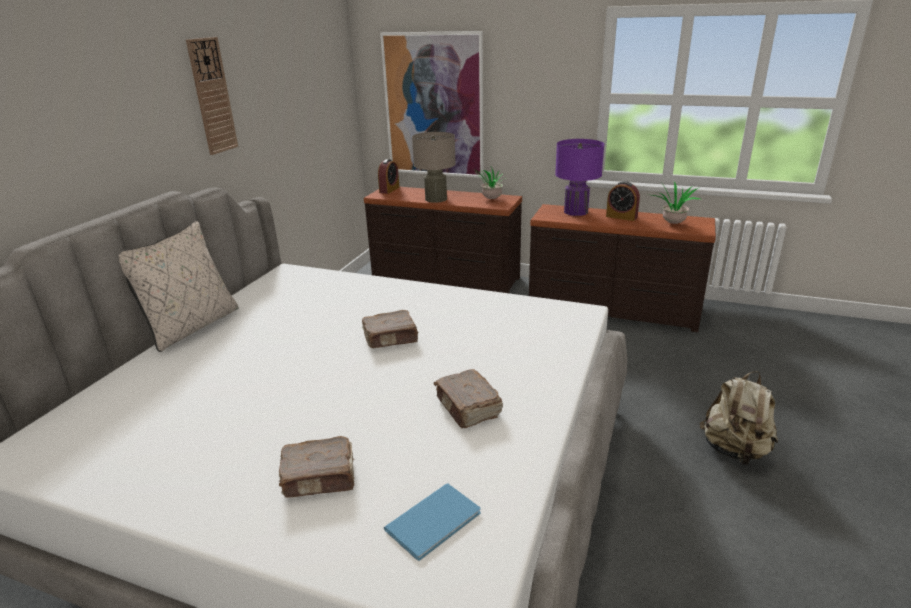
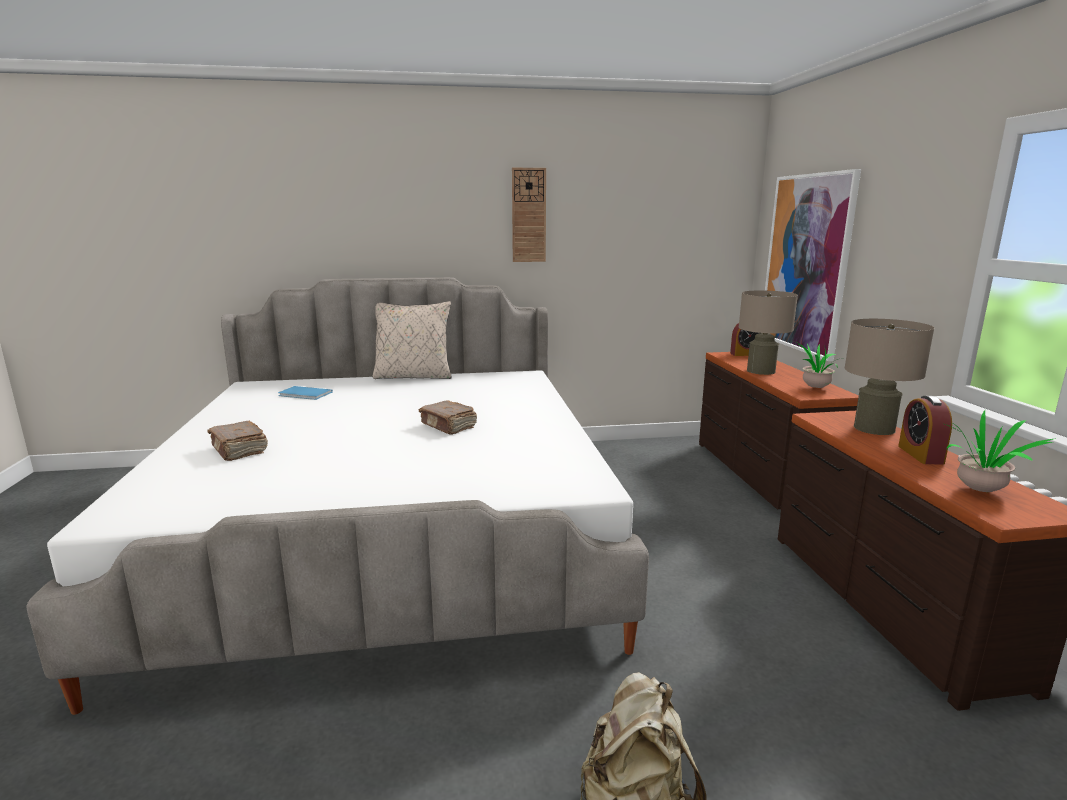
camera: 60 degrees right, 10 degrees down
blue book [384,483,481,561] -> blue book moved to [278,386,333,400]
brown book [434,369,503,428] -> none
purple table lamp [555,139,604,216] -> beige table lamp [845,319,934,435]

